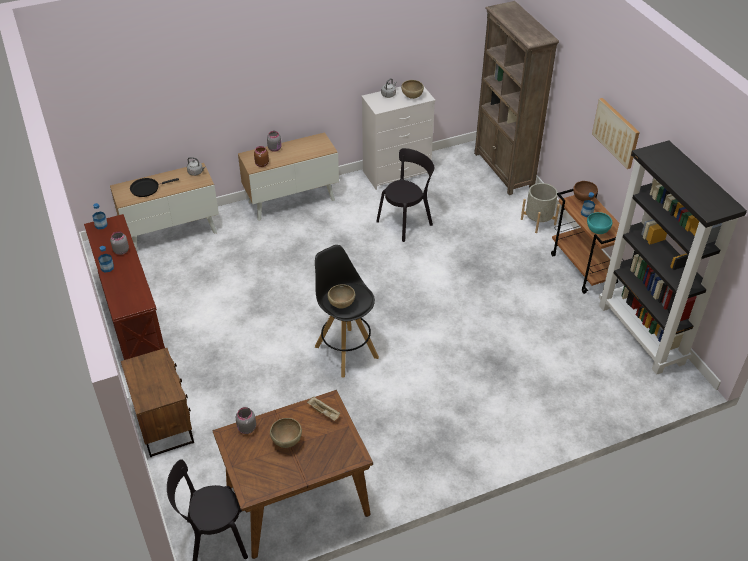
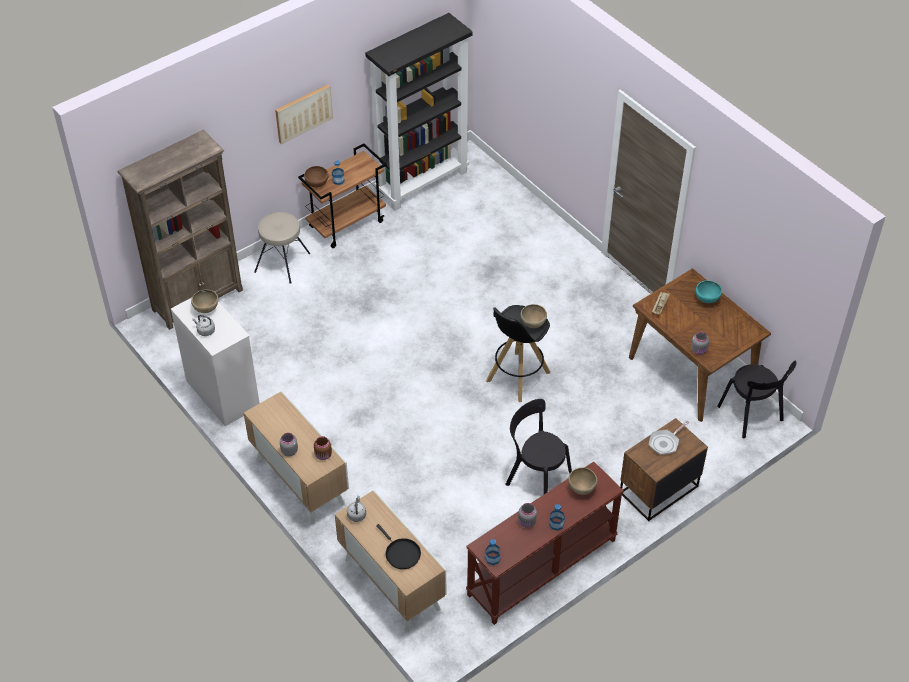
camera: 105 degrees left, 5 degrees up
brown bowl [270,418,302,448] -> brown bowl moved to [568,467,597,495]
black chair [376,148,435,242] -> black chair moved to [505,399,572,494]
grey planter [521,183,560,233] -> beige stool [254,212,310,284]
turquoise bowl [587,212,613,234] -> turquoise bowl moved to [696,280,722,303]
none -> frying pan [649,421,689,455]

